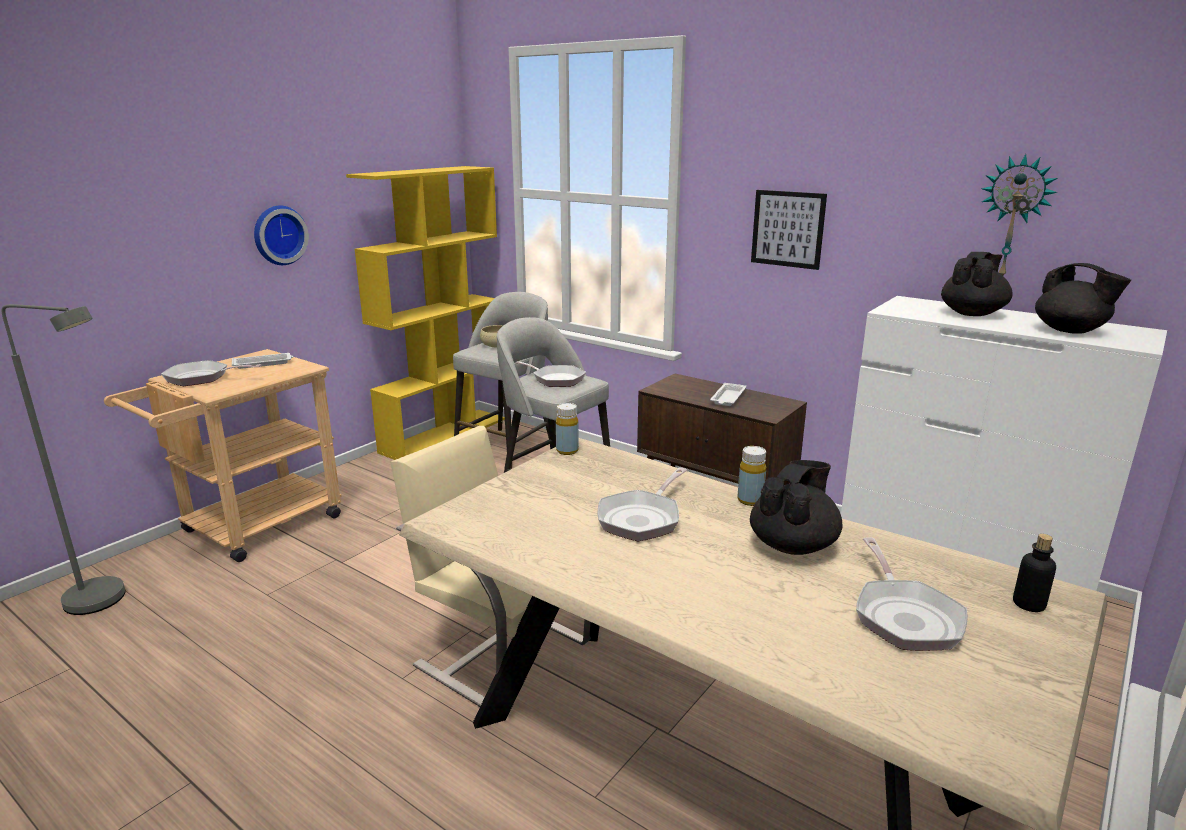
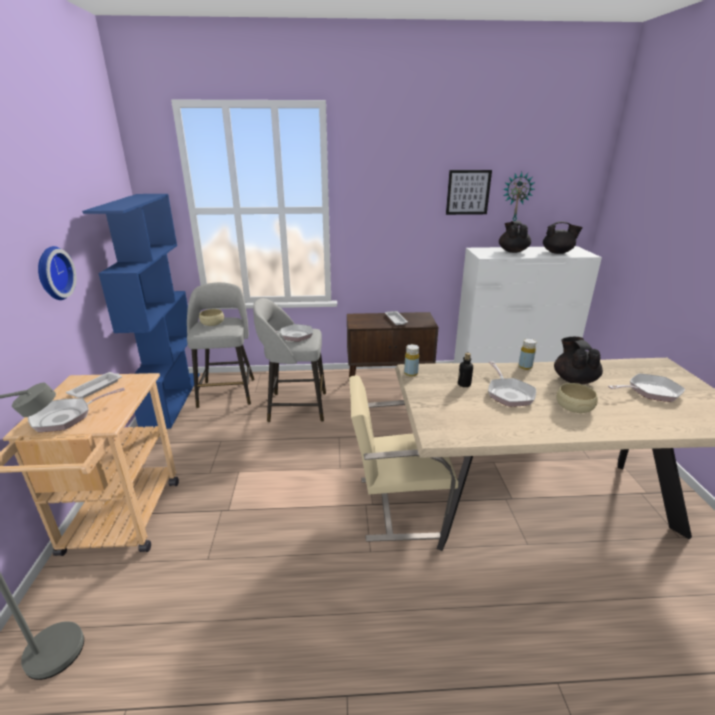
camera: 40 degrees left, 5 degrees up
yellow bookcase [346,166,505,460] -> blue bookcase [82,194,200,429]
picture [751,190,827,270] -> picture moved to [446,170,492,215]
frying pan [856,537,968,651] -> frying pan turned 60 degrees counterclockwise [608,374,685,402]
bottle [1013,534,1056,612] -> bottle moved to [458,353,473,387]
none -> beige bowl [556,383,598,413]

